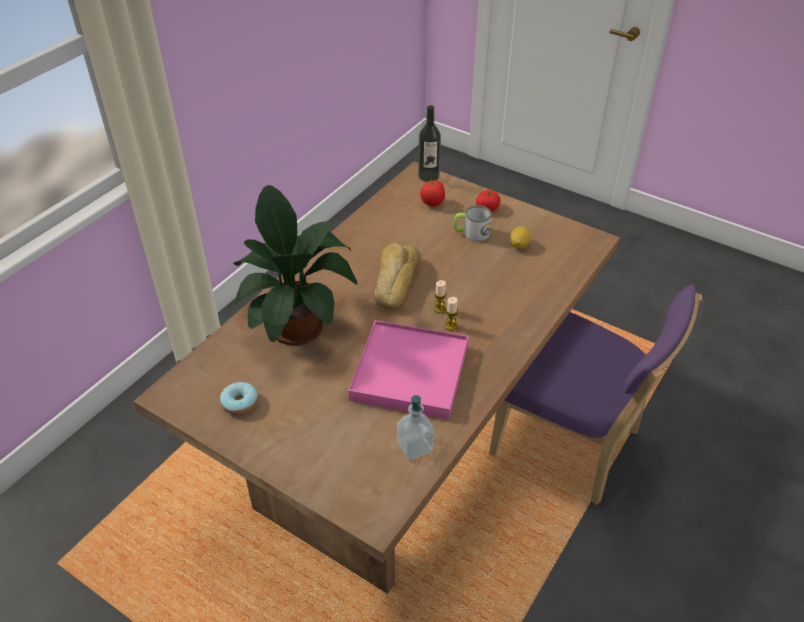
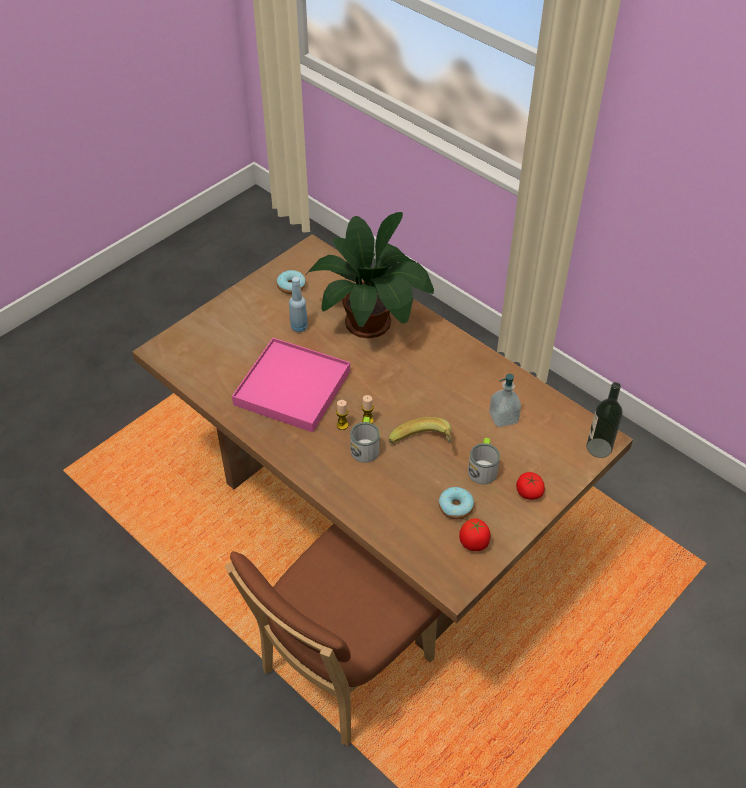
camera: 100 degrees right, 5 degrees up
bread [375,243,421,310] -> none
soap dispenser [397,395,435,459] -> soap dispenser moved to [489,374,521,427]
tomato [420,180,445,207] -> tomato moved to [459,518,491,551]
purple chair [489,284,702,505] -> brown chair [225,524,442,746]
lemon [510,227,531,249] -> donut [439,487,474,519]
none -> blue bottle [289,277,308,332]
none -> mug [350,417,380,463]
none -> banana [389,417,452,444]

